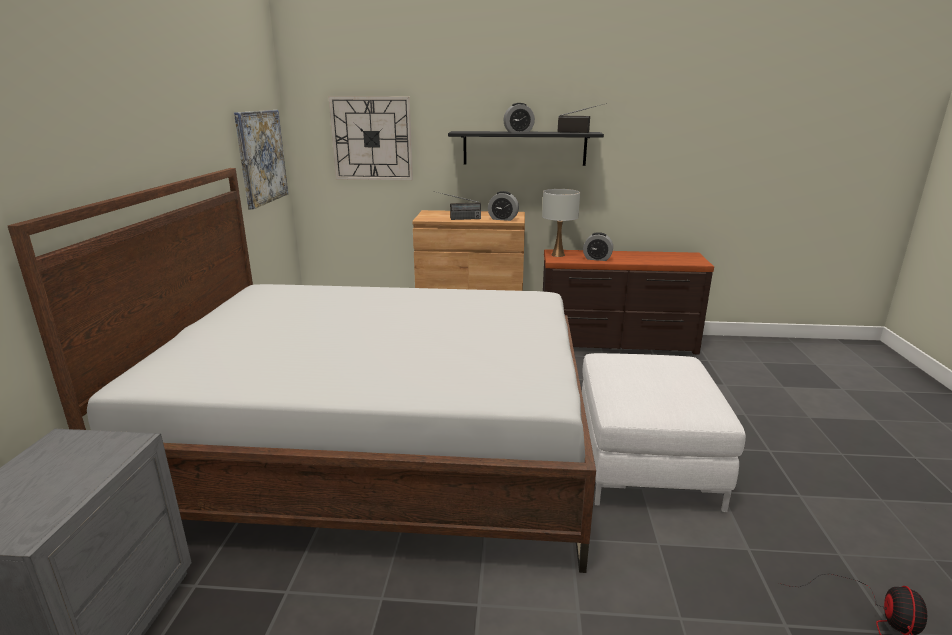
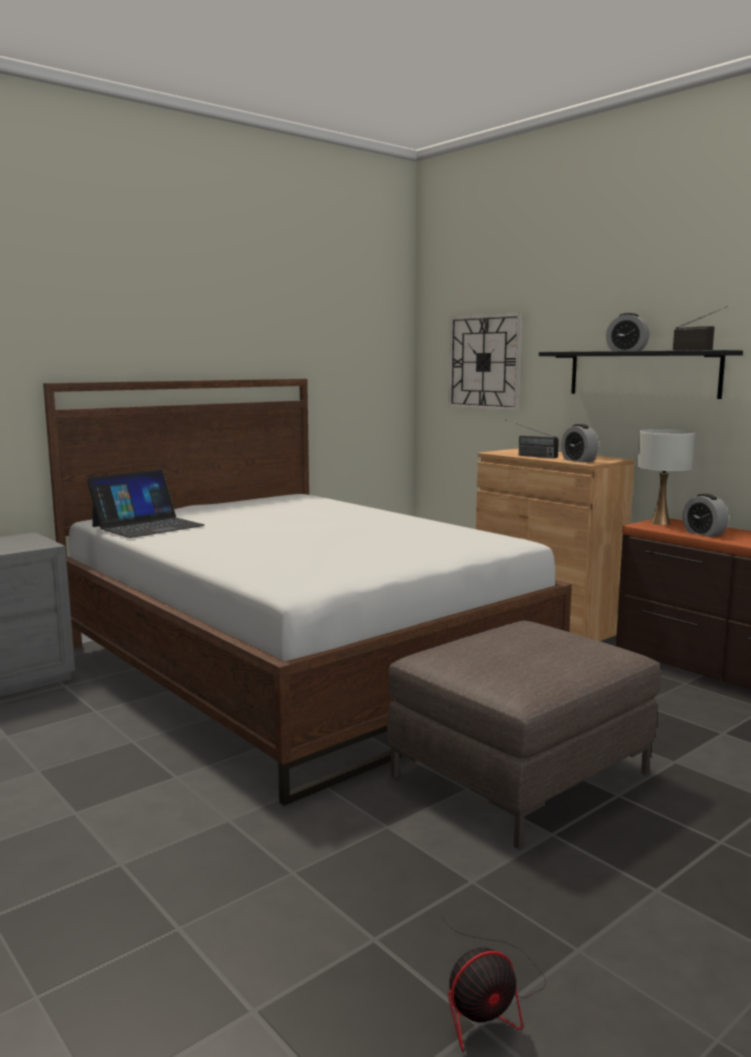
camera: 45 degrees right, 10 degrees down
picture [234,110,288,209] -> none
white ottoman [582,353,746,512] -> brown ottoman [387,621,660,849]
none -> laptop [87,470,205,538]

